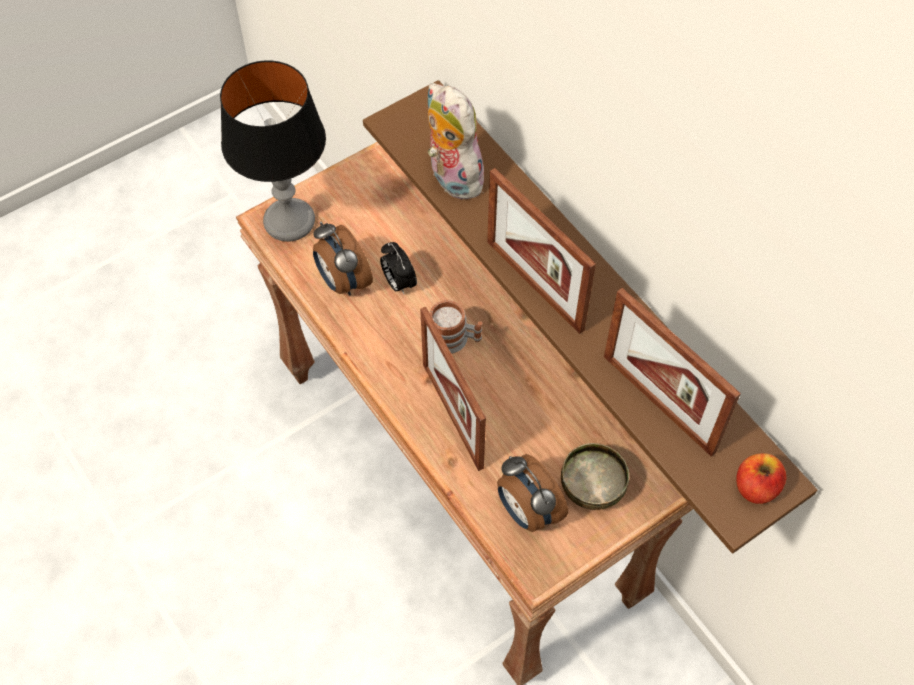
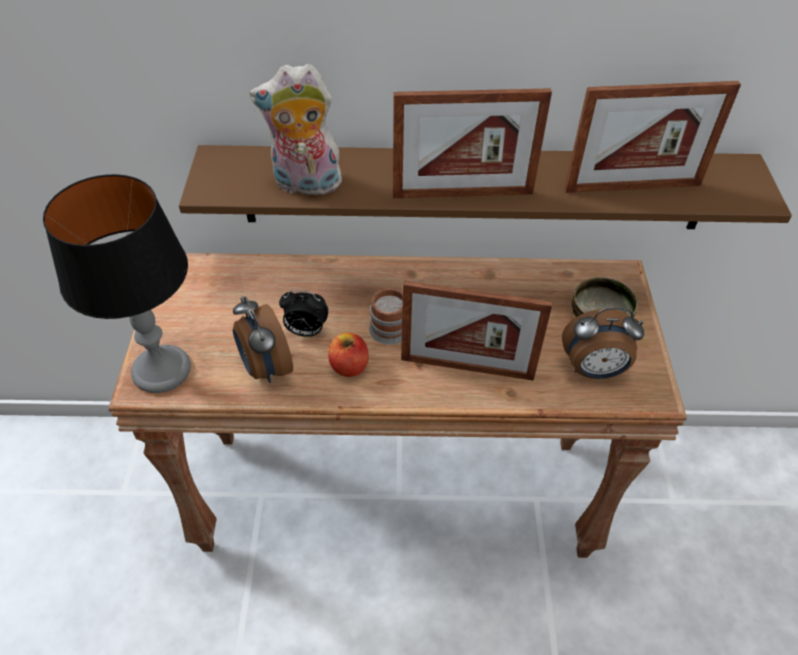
camera: 55 degrees left, 10 degrees down
alarm clock [313,222,373,295] -> alarm clock turned 60 degrees clockwise [233,296,293,383]
apple [736,453,786,504] -> apple moved to [328,333,369,377]

